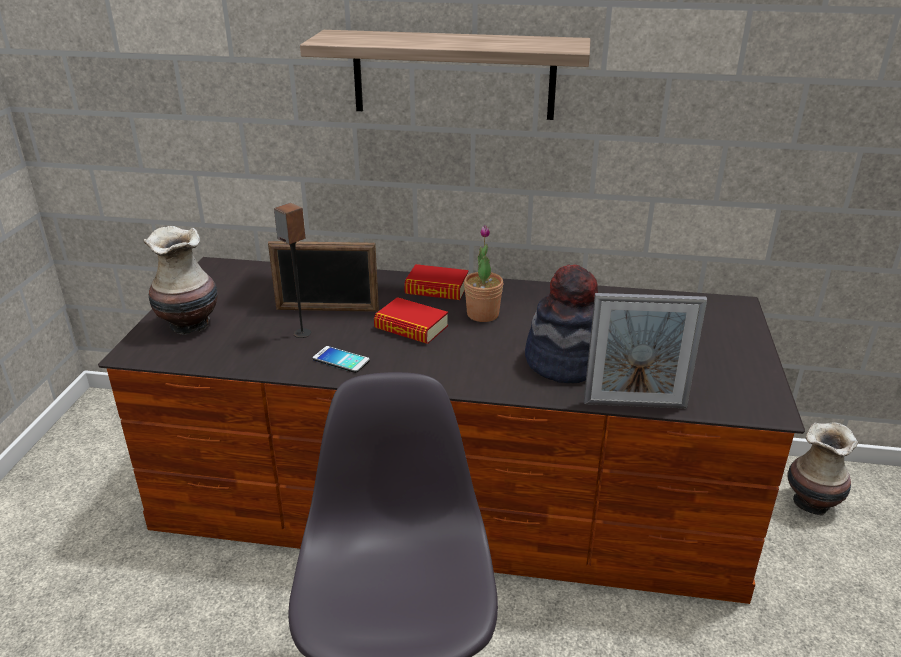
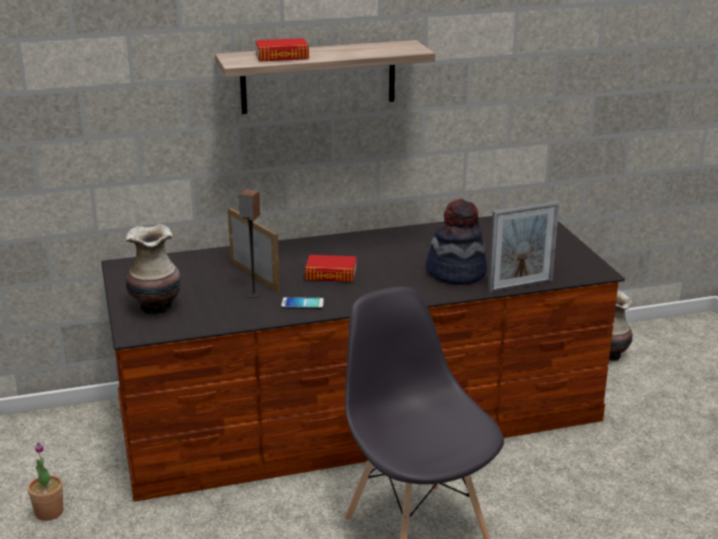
camera: 25 degrees left, 5 degrees down
picture frame [268,241,379,312] -> picture frame turned 105 degrees counterclockwise [228,207,280,292]
book [404,264,469,300] -> book moved to [255,38,309,62]
potted plant [464,225,503,322] -> potted plant moved to [28,442,63,521]

